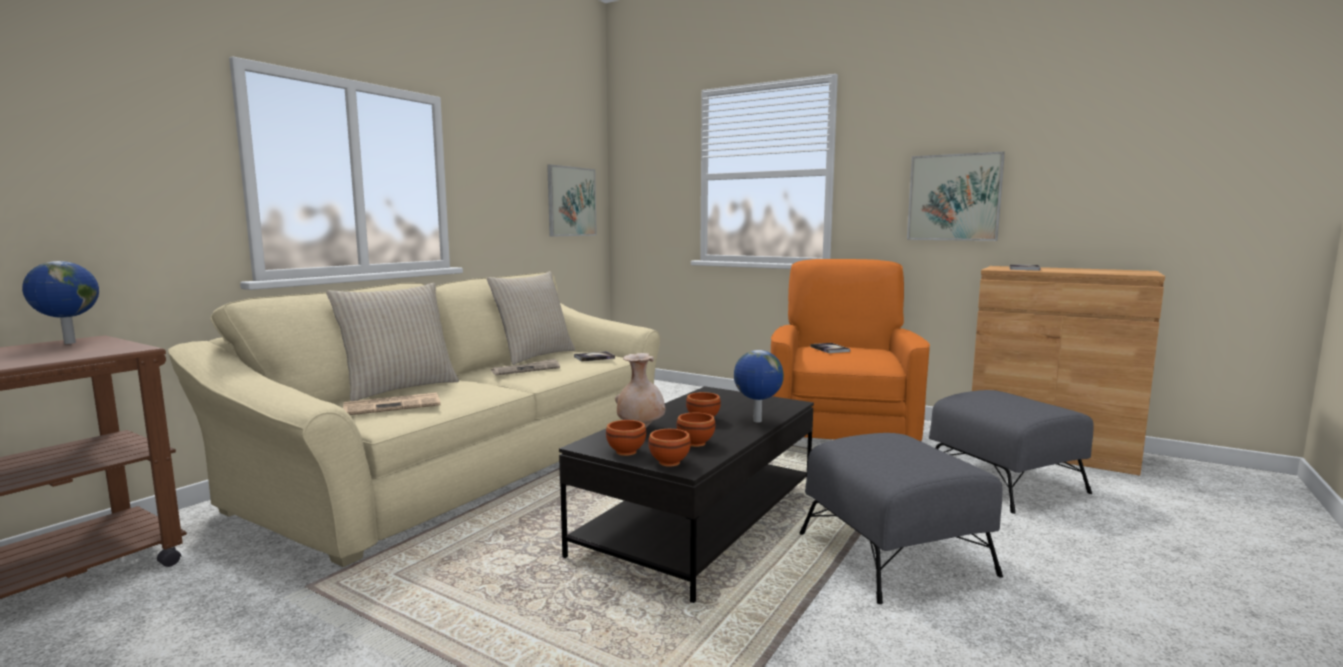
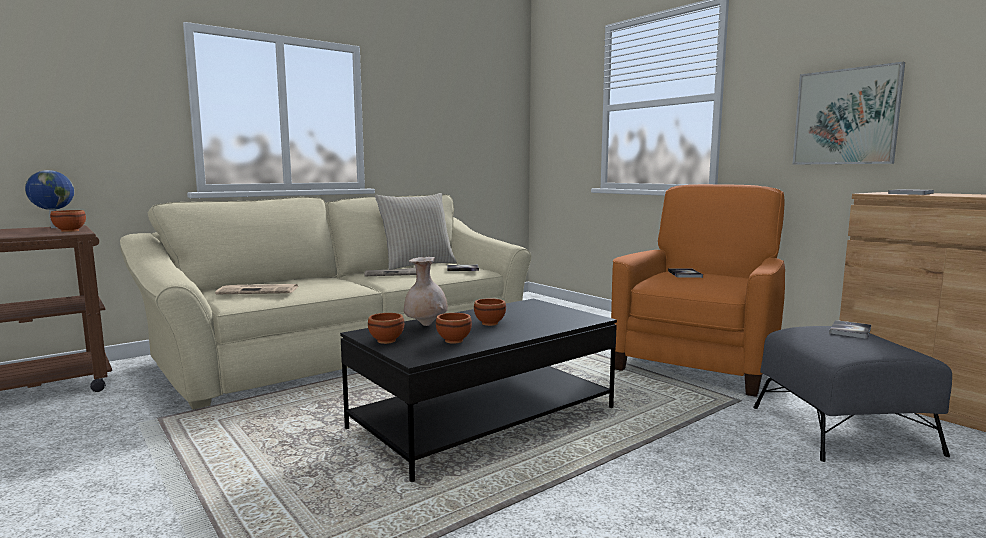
camera: 20 degrees right, 0 degrees up
beige pillow [326,283,459,401] -> none
picture [547,164,597,237] -> none
brown bowl [648,429,691,467] -> brown bowl moved to [50,210,86,232]
globe [734,350,784,423] -> none
grey ottoman [799,433,1003,604] -> none
none -> book [829,320,871,339]

